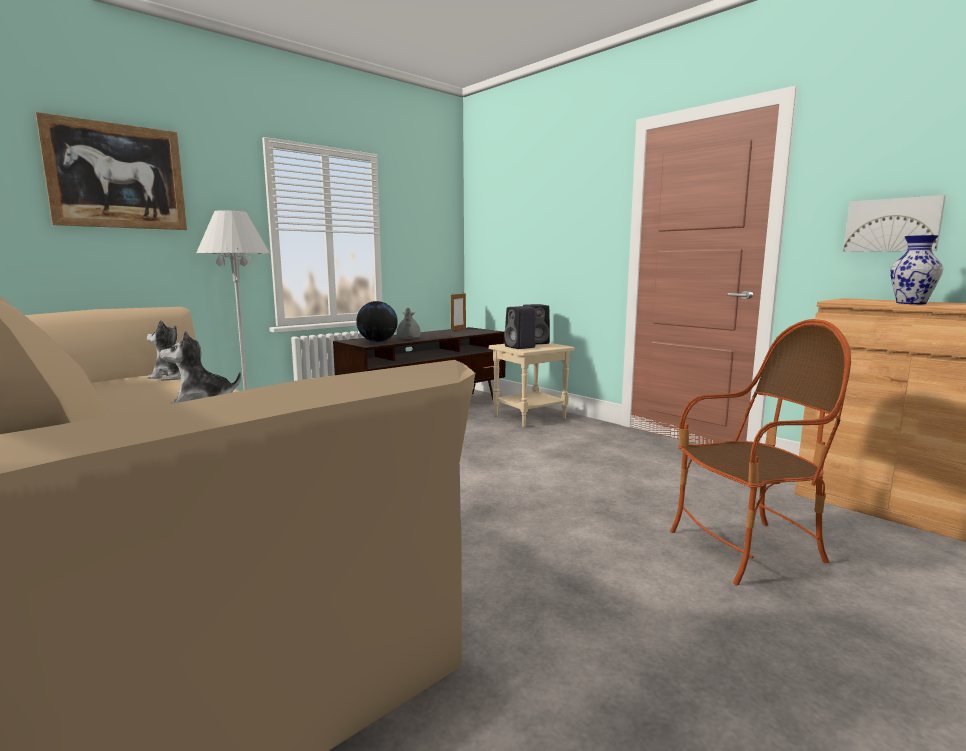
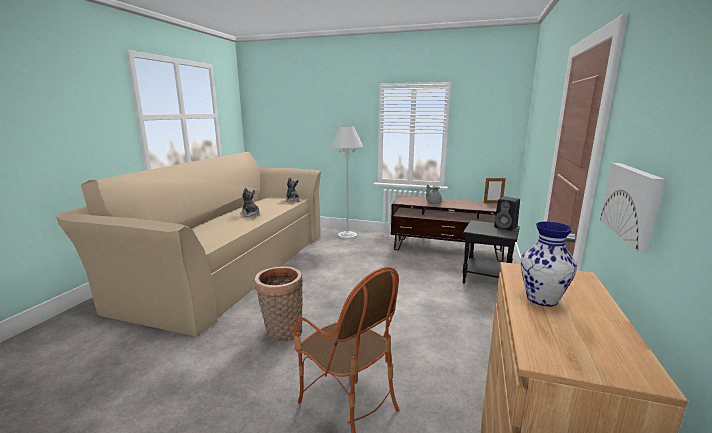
camera: 60 degrees right, 5 degrees up
picture [36,112,187,230] -> none
globe [356,301,398,342] -> none
beige side table [489,343,575,427] -> black side table [463,220,520,284]
black speaker [504,306,536,349] -> none
none -> basket [255,266,303,342]

